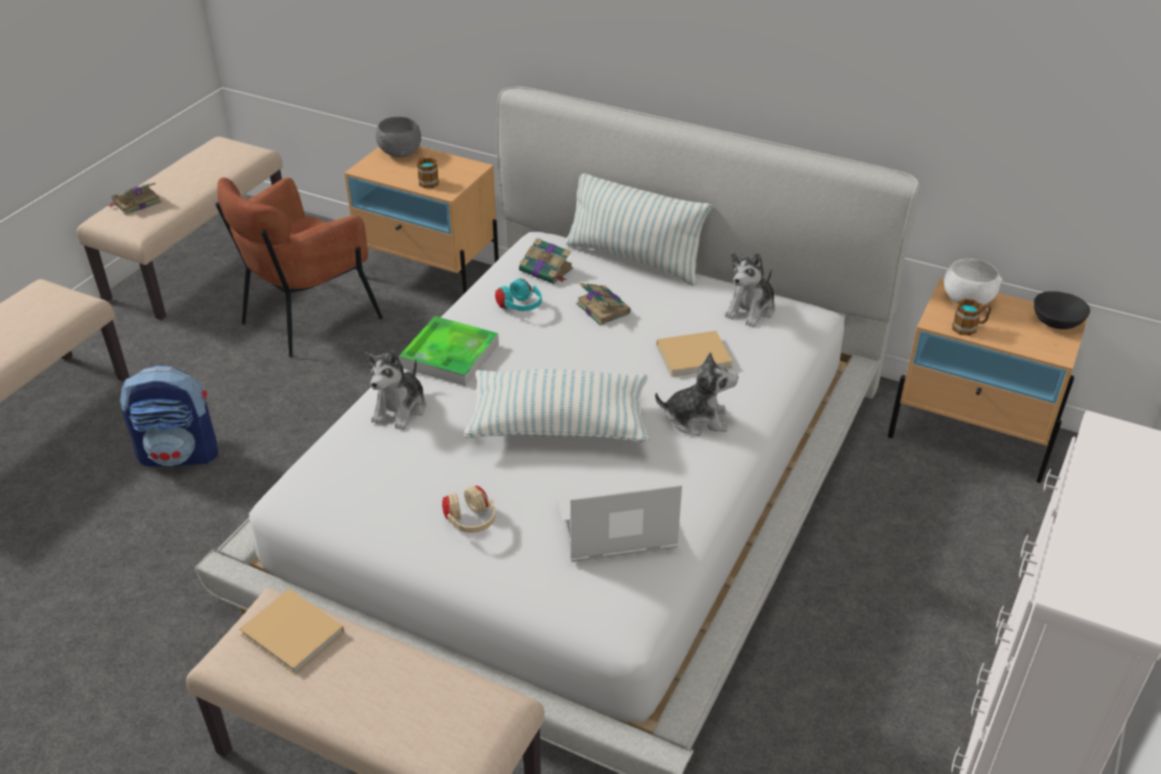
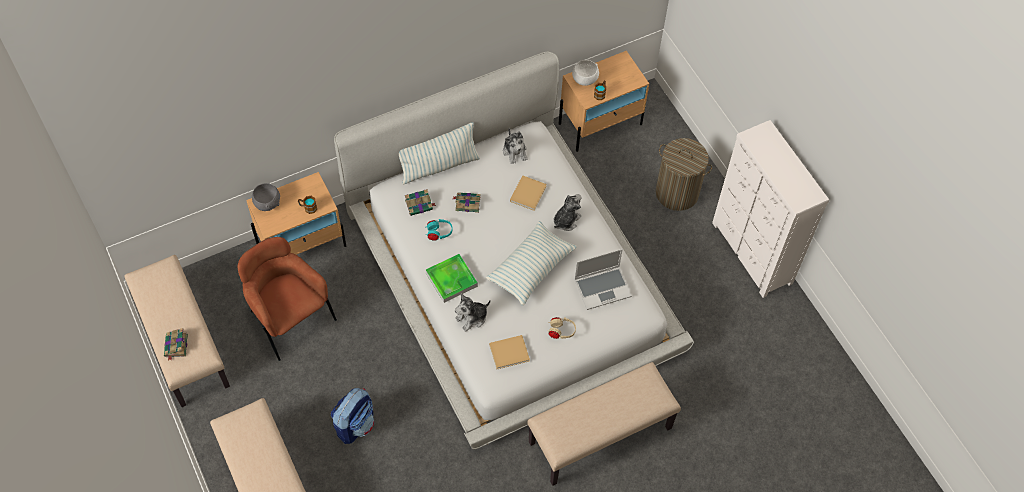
camera: 55 degrees left, 20 degrees up
brown armchair [215,177,383,357] -> brown armchair turned 150 degrees clockwise [238,237,337,361]
beige book [240,589,344,675] -> beige book moved to [489,335,530,369]
plush toy [365,350,426,430] -> plush toy turned 90 degrees clockwise [455,293,491,332]
laptop [557,484,682,562] -> laptop turned 135 degrees counterclockwise [574,249,632,310]
black bowl [1034,291,1090,329] -> none
none -> laundry basket [656,138,712,211]

